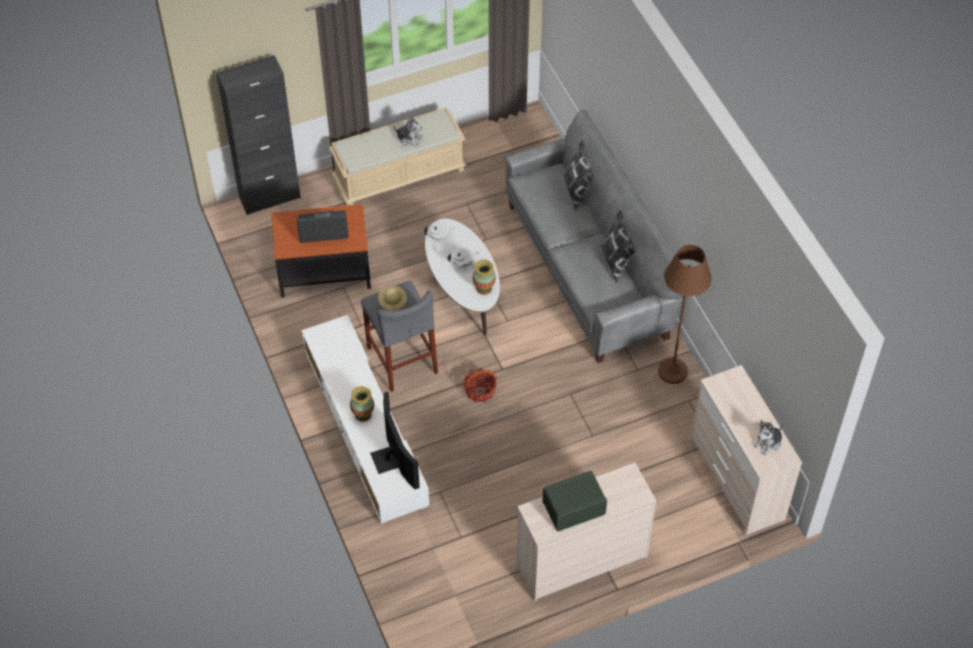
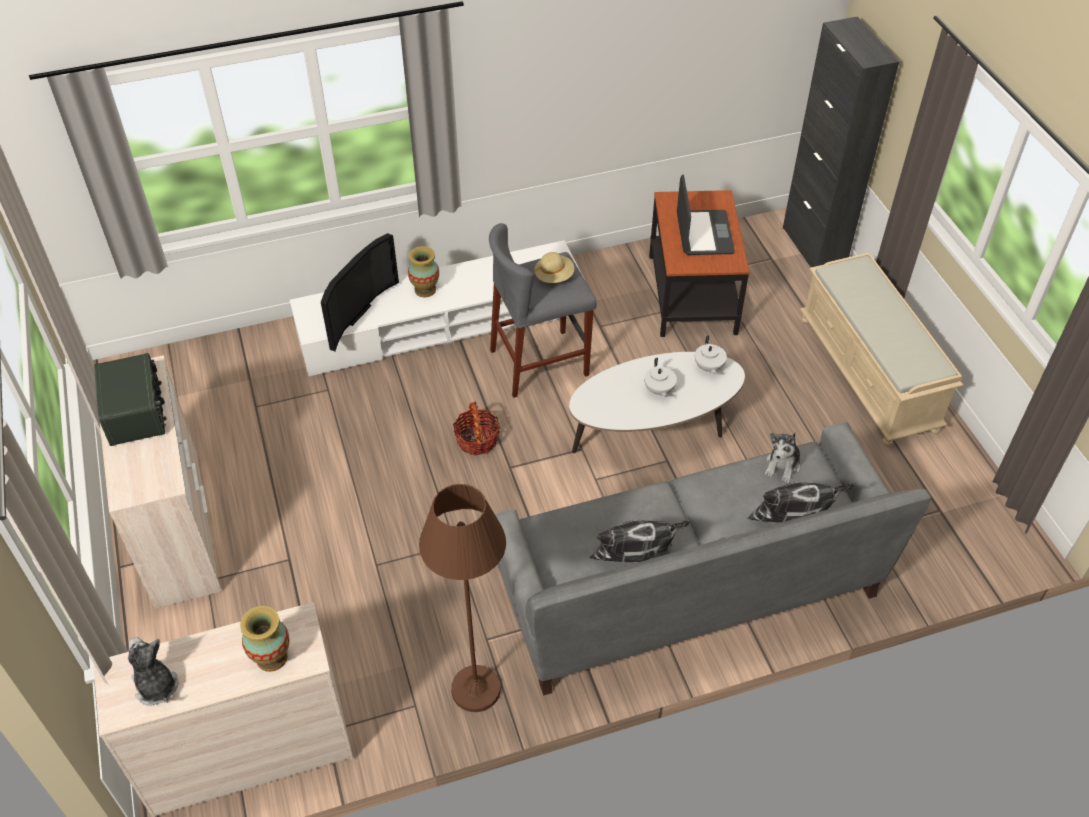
camera: 95 degrees right, 5 degrees down
television [370,392,420,489] -> television turned 45 degrees counterclockwise [321,233,399,352]
plush toy [393,116,423,147] -> plush toy moved to [765,432,801,483]
vase [473,260,496,295] -> vase moved to [240,606,289,672]

